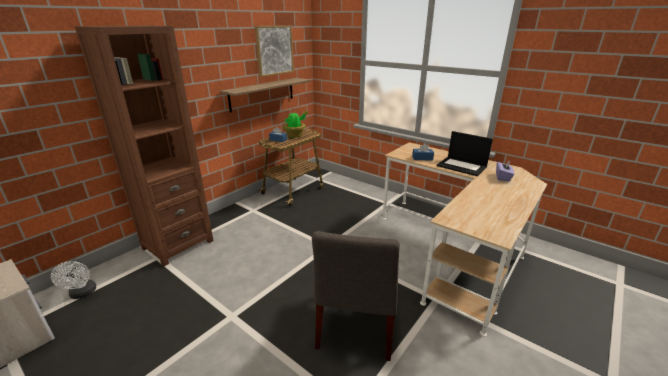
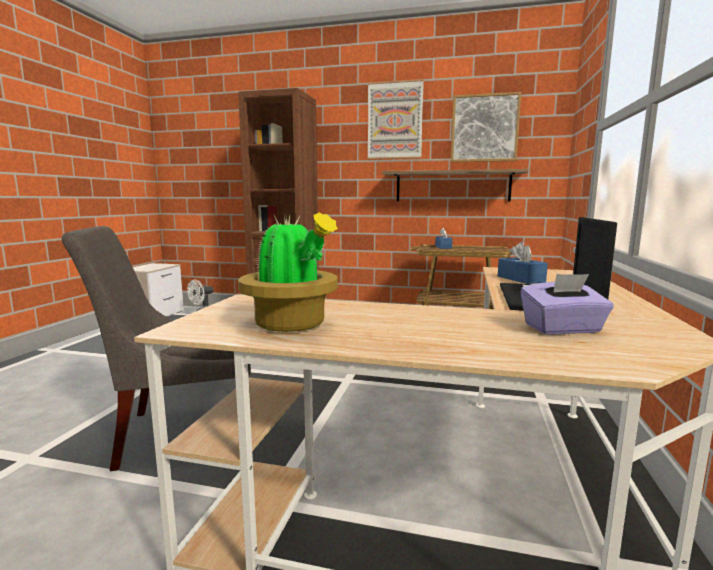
camera: 65 degrees right, 15 degrees down
potted plant [283,110,308,138] -> potted plant moved to [238,212,338,332]
none -> picture [368,79,424,159]

